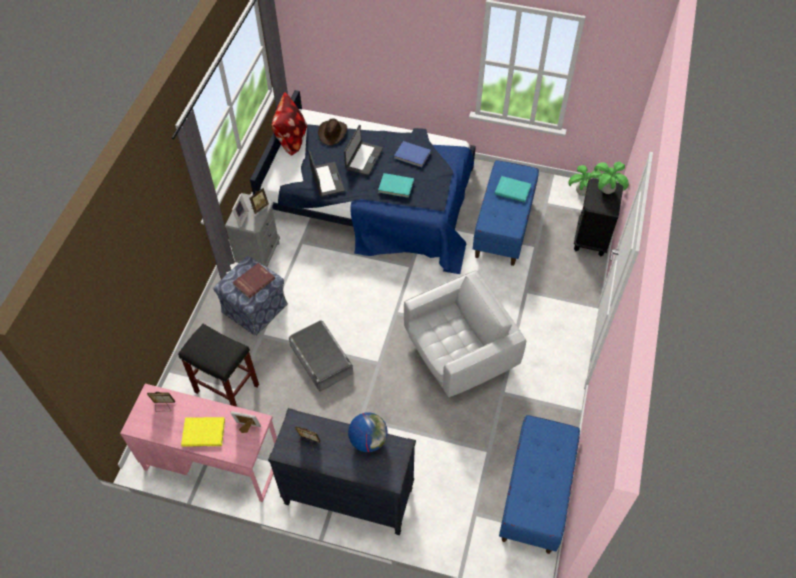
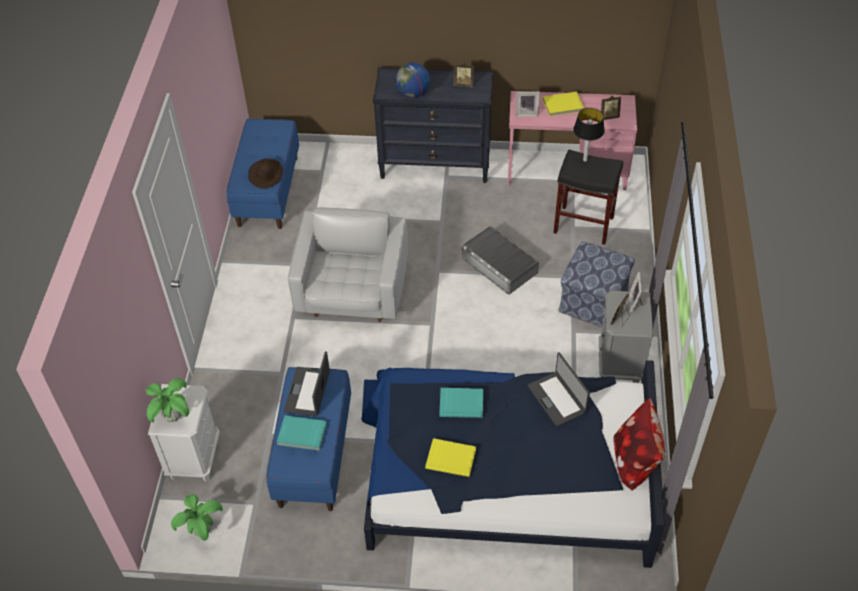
camera: 170 degrees right, 5 degrees down
red book [233,263,275,299] -> none
brown hat [318,118,347,146] -> brown hat moved to [248,158,283,189]
laptop [344,125,383,176] -> laptop moved to [284,351,330,416]
blue book [394,141,431,167] -> yellow book [425,438,476,477]
white armchair [404,270,526,397] -> white armchair turned 135 degrees clockwise [288,207,408,322]
black nightstand [574,178,623,257] -> white nightstand [148,384,220,482]
none -> table lamp [573,108,605,162]

